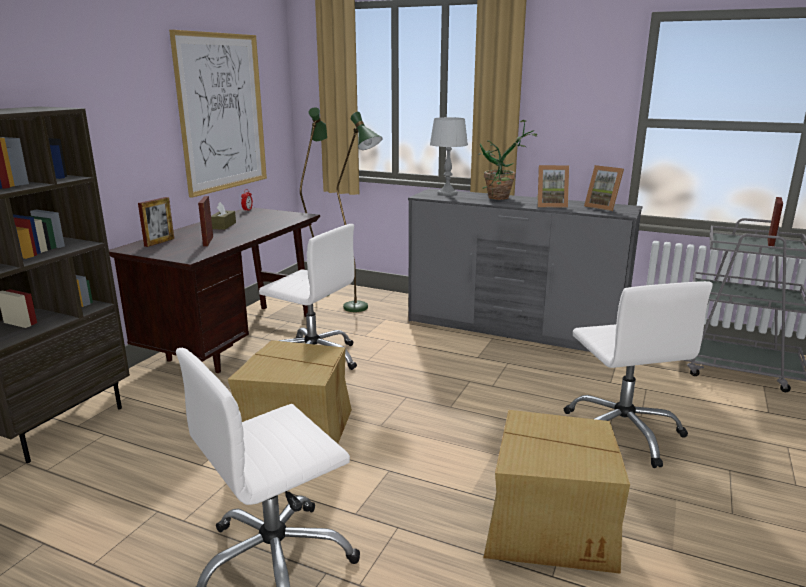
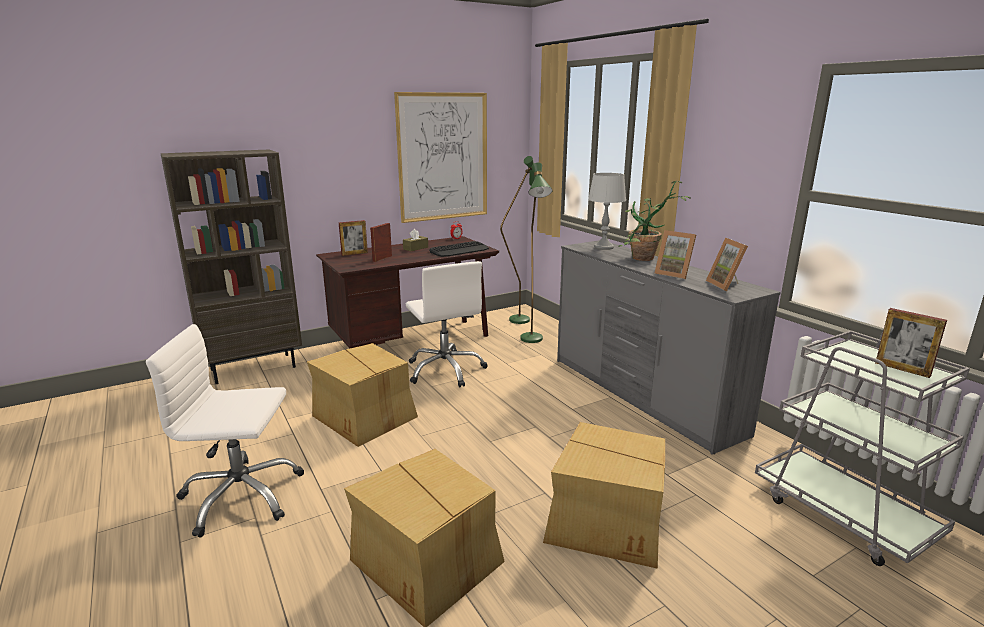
camera: 35 degrees right, 0 degrees up
white office chair [564,281,713,468] -> cardboard box [543,422,665,569]
picture frame [767,197,783,246] -> picture frame turned 75 degrees clockwise [875,308,947,378]
none -> keyboard [429,241,489,257]

